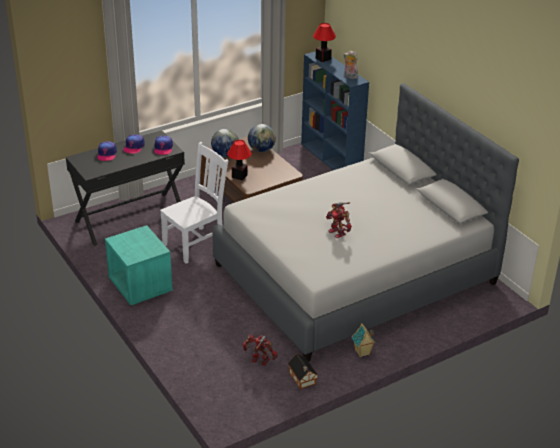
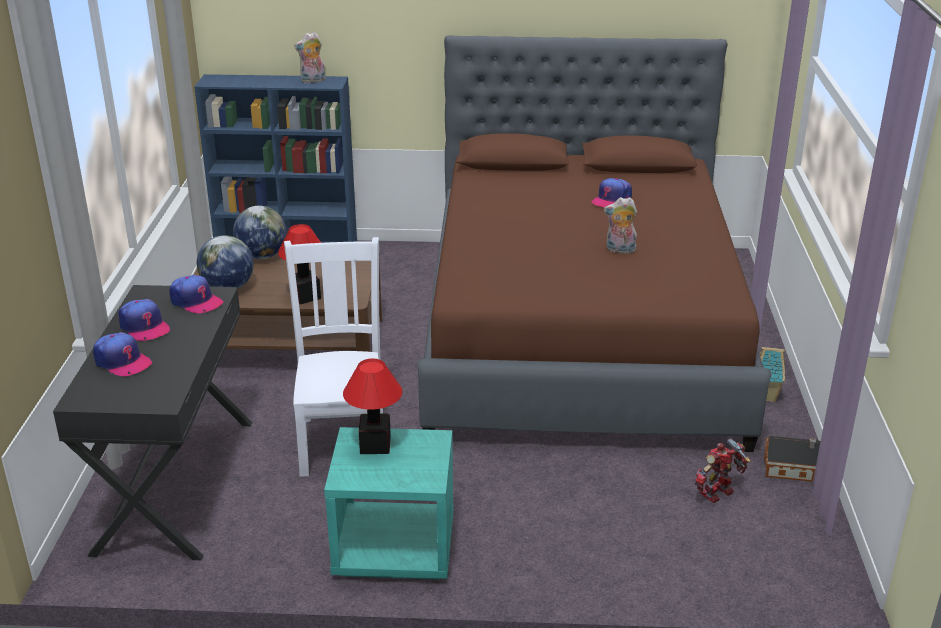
camera: 55 degrees left, 5 degrees down
grey bed [213,83,519,362] -> brown bed [418,35,771,452]
table lamp [313,23,336,62] -> table lamp moved to [343,358,403,454]
toy robot [326,202,352,238] -> plush toy [604,197,637,254]
none -> cap [592,178,632,207]

